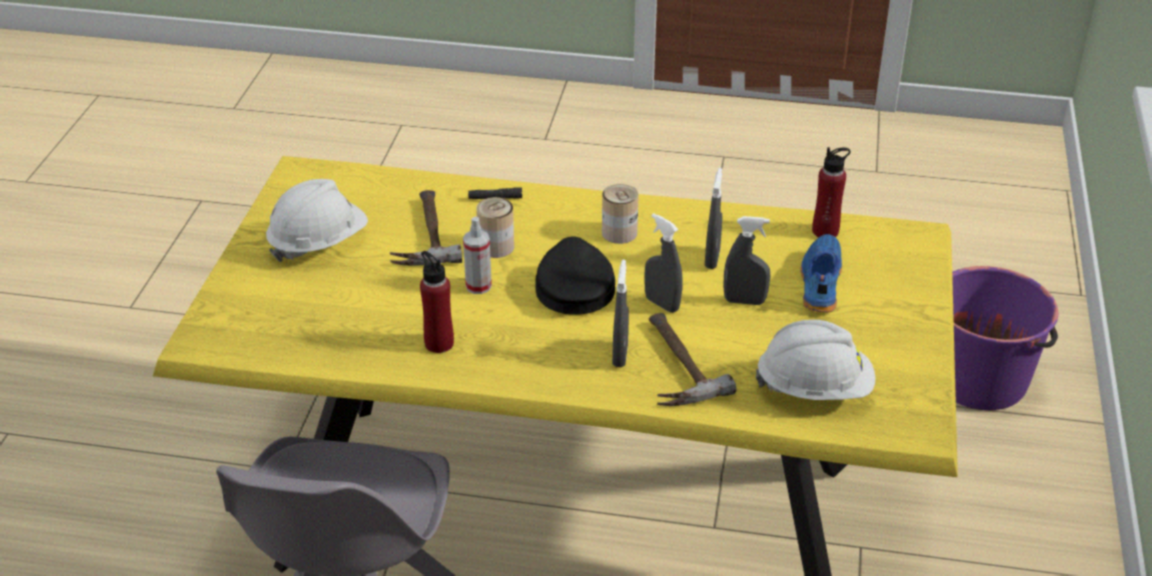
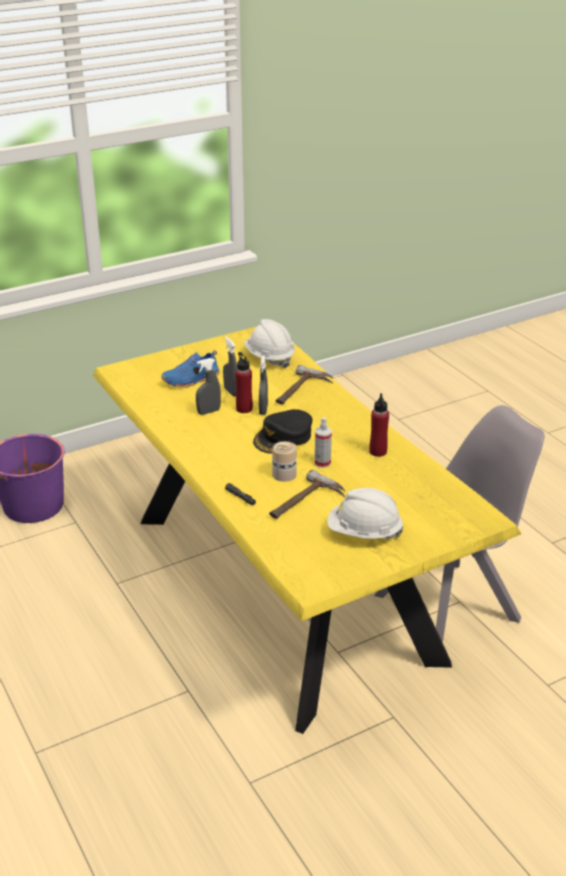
camera: 130 degrees left, 5 degrees down
can [602,184,639,244] -> none
grey spray bottle [612,260,629,367] -> none
red bottle [812,147,850,237] -> red bottle moved to [235,352,253,413]

